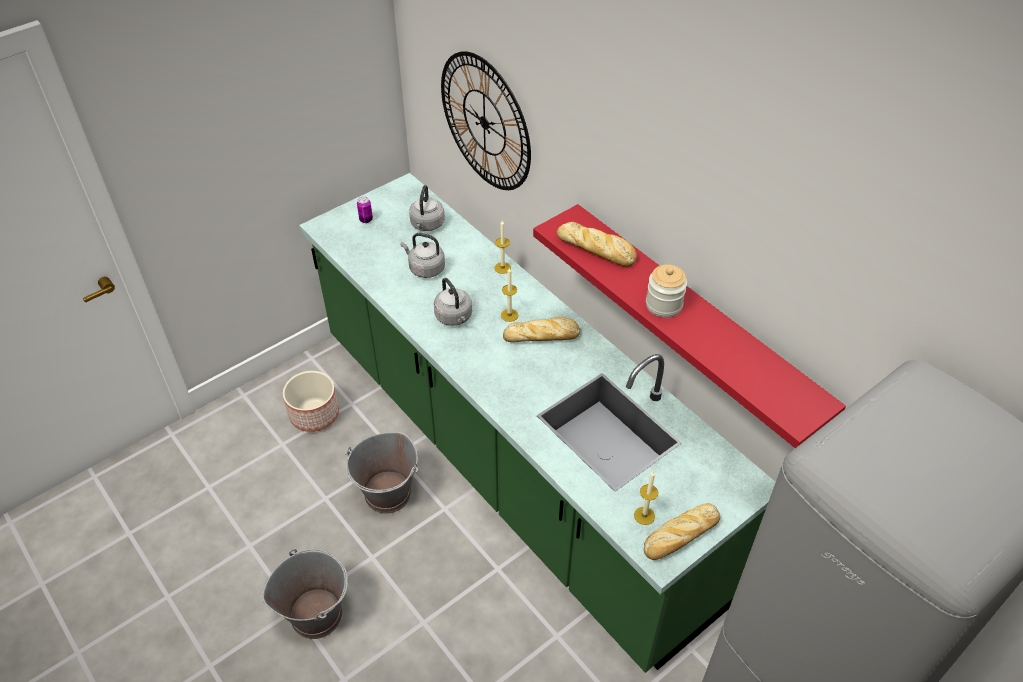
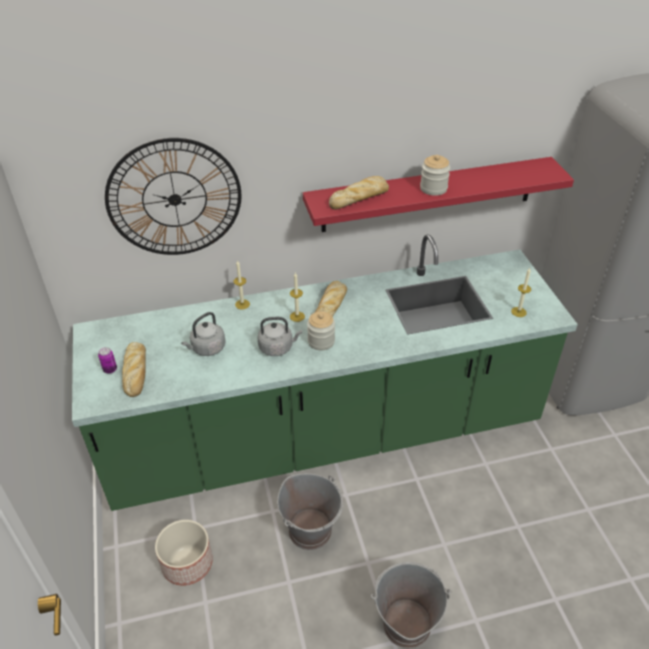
camera: 65 degrees left, 5 degrees down
grey kettle [409,185,444,231] -> none
bread [644,503,720,560] -> bread moved to [122,342,146,397]
none -> jar [307,311,335,350]

